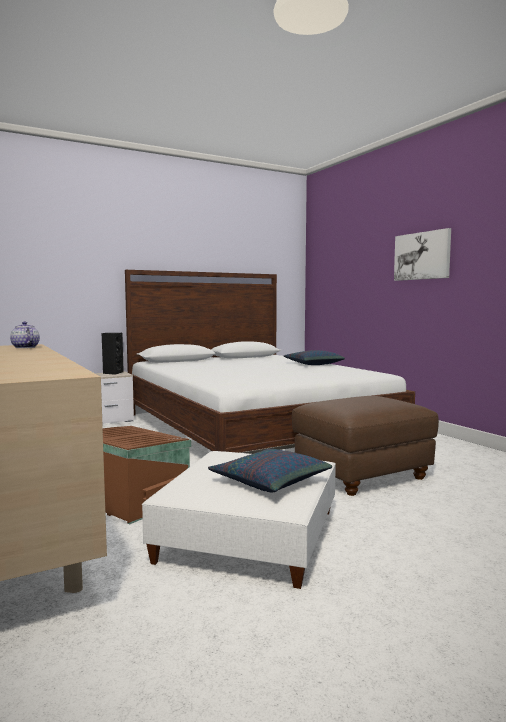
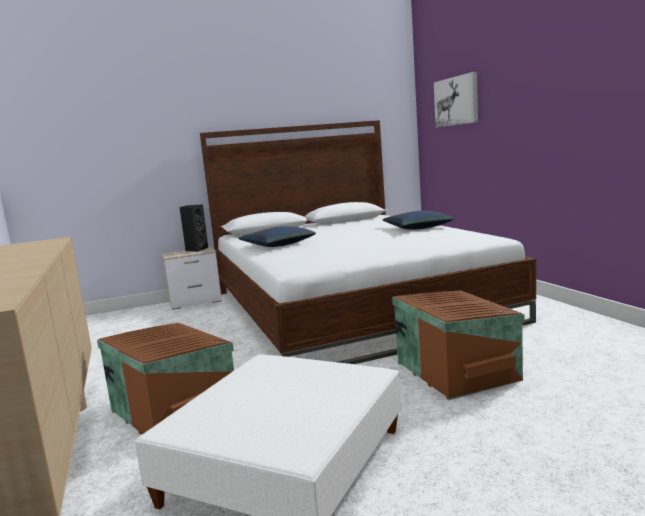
camera: 10 degrees right, 5 degrees up
teapot [10,321,40,348] -> none
blue pillow [208,449,332,492] -> blue pillow moved to [239,226,316,247]
brown ottoman [292,396,439,496] -> brown storage box [392,291,525,400]
picture [394,228,451,281] -> picture moved to [434,72,478,127]

